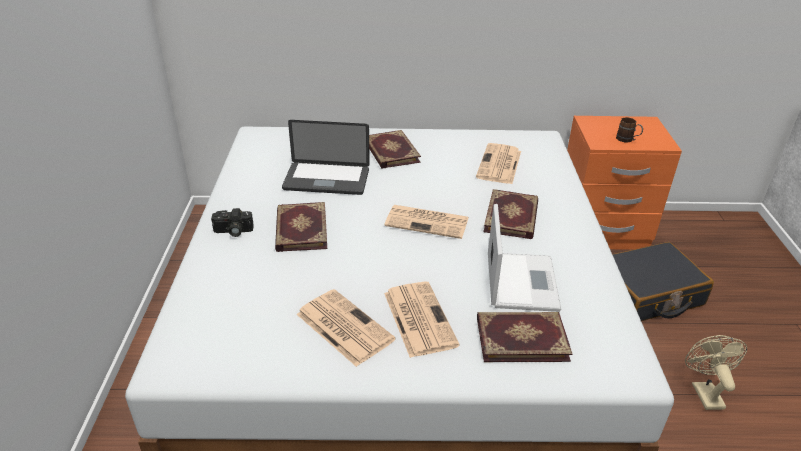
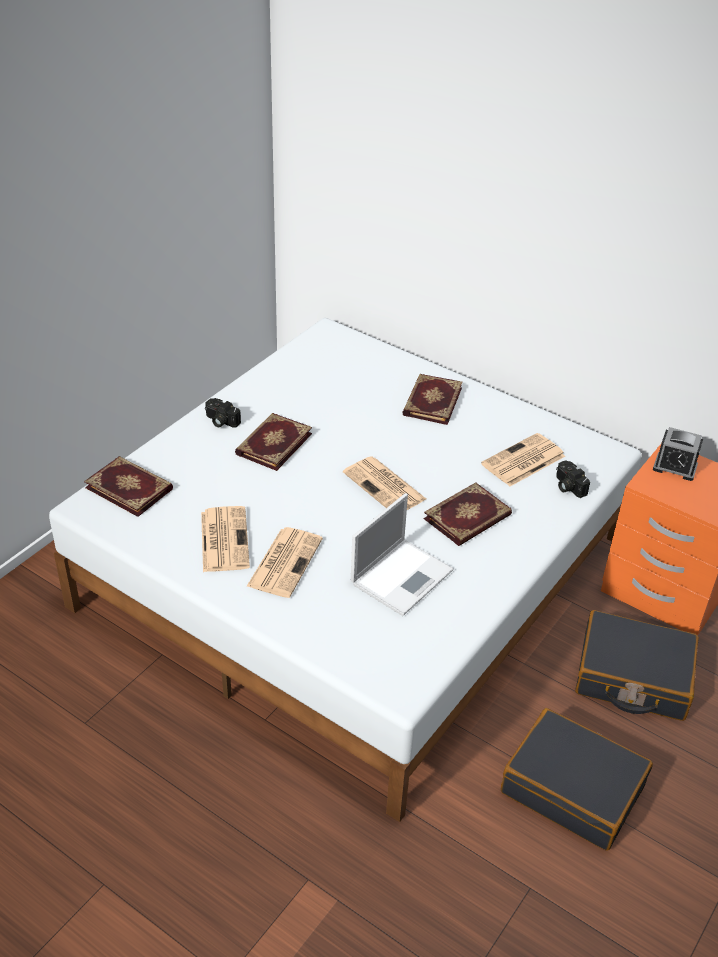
camera: 35 degrees right, 5 degrees up
laptop [282,120,370,195] -> none
book [477,312,572,362] -> book moved to [84,456,173,517]
brown mug [616,117,643,143] -> none
beige fan [685,335,747,410] -> black suitcase [501,708,653,851]
none -> camera [556,460,590,498]
none -> alarm clock [653,427,703,481]

